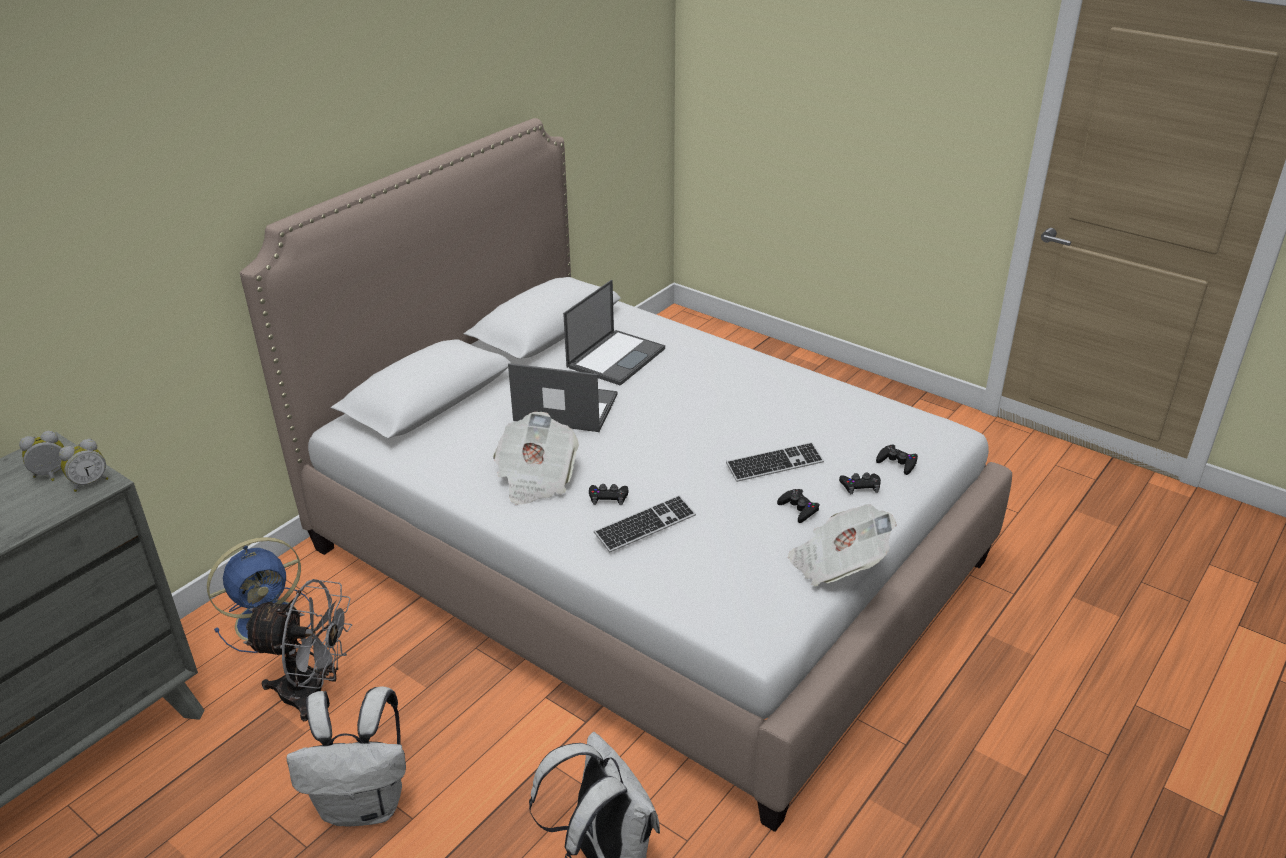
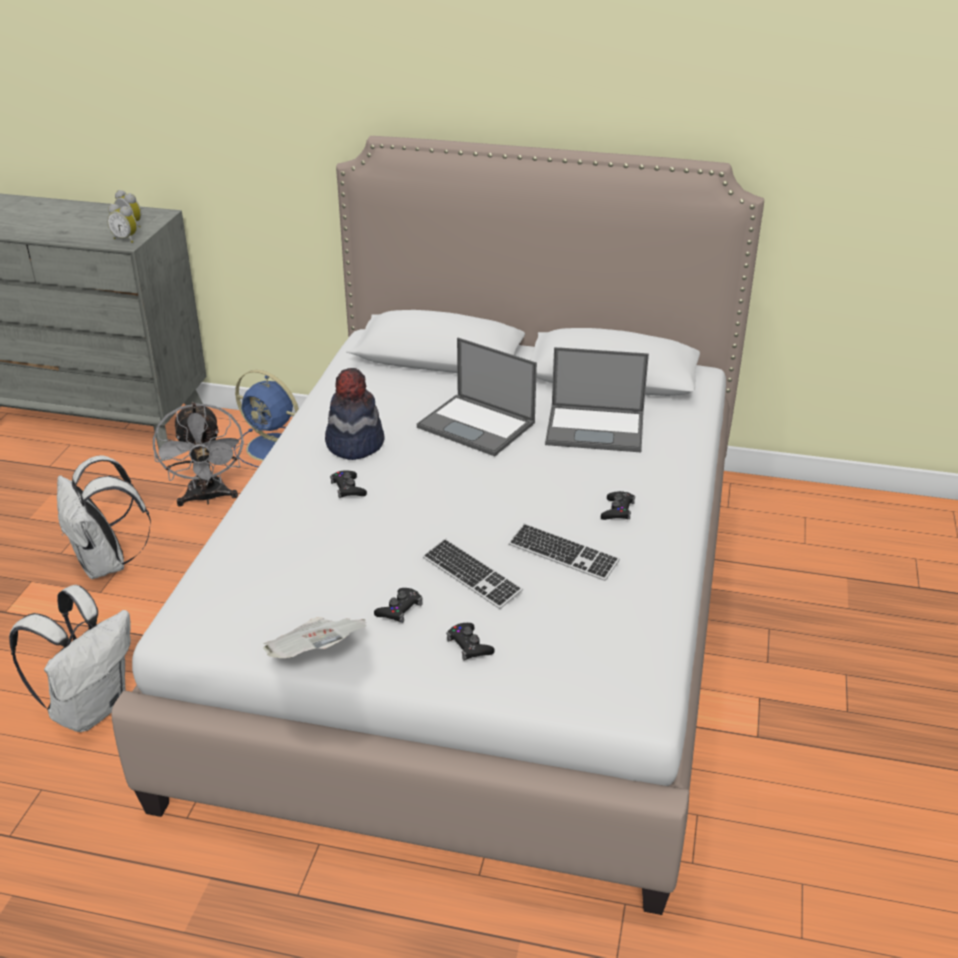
camera: 65 degrees right, 0 degrees up
newspaper [493,412,579,505] -> hat [325,368,385,460]
laptop [508,363,617,432] -> laptop turned 135 degrees clockwise [417,338,537,456]
keyboard [594,495,696,552] -> keyboard moved to [509,523,620,581]
black game controller [876,444,918,475] -> black game controller moved to [601,491,635,520]

